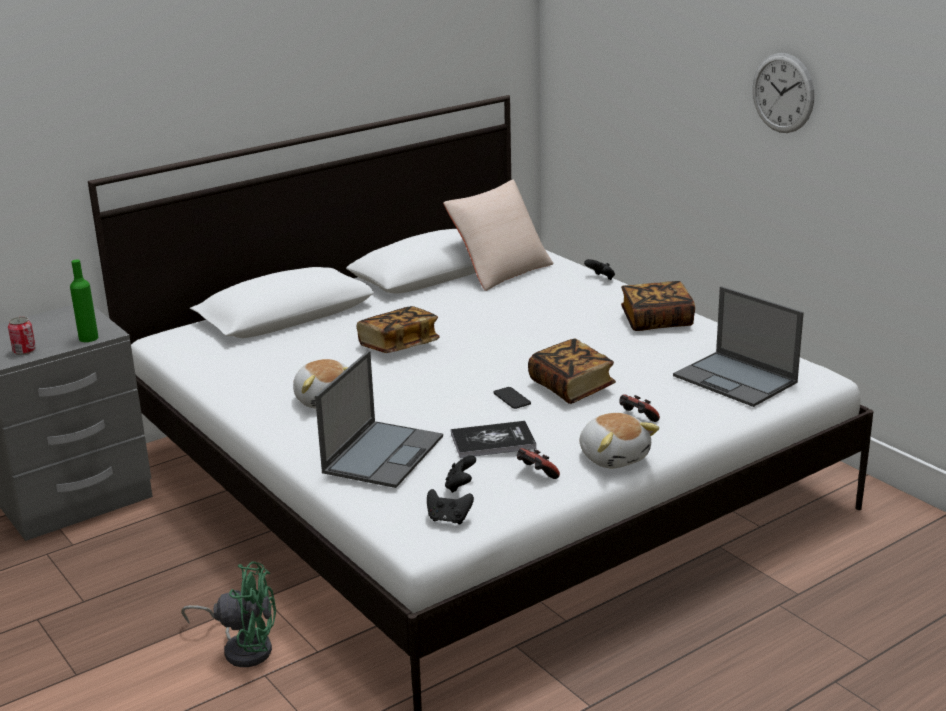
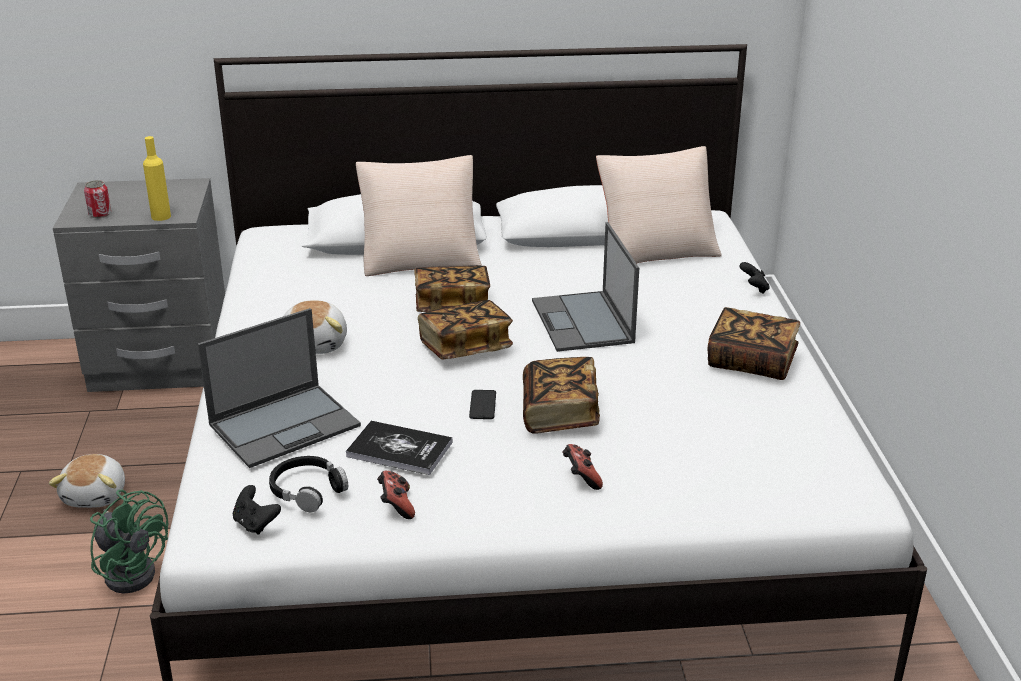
camera: 30 degrees right, 5 degrees up
green bottle [70,259,98,342] -> yellow bottle [143,136,171,221]
black game controller [445,455,476,493] -> black headphones [269,456,348,512]
plush toy [580,413,659,469] -> plush toy moved to [49,454,125,508]
laptop [673,286,804,407] -> laptop moved to [532,222,639,352]
wall clock [753,53,814,133] -> none
none -> beige pillow [356,155,482,276]
none -> book [418,300,513,359]

